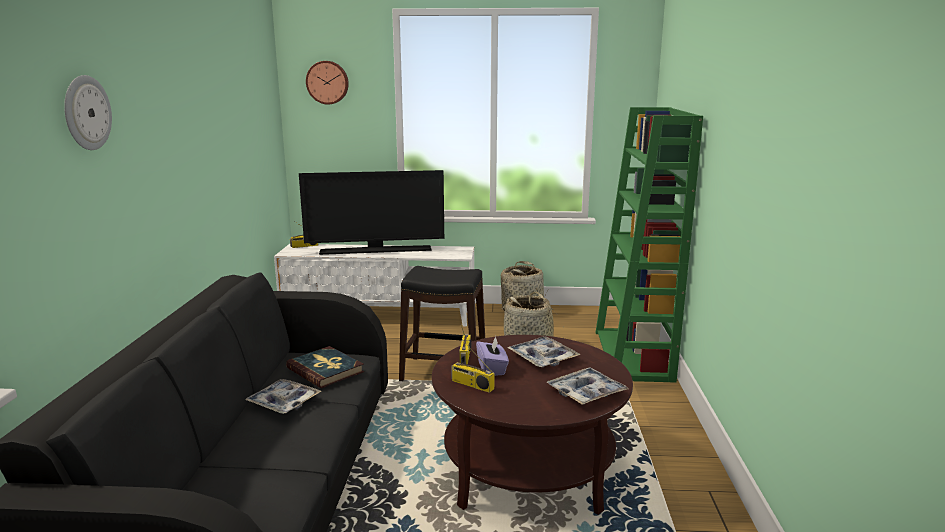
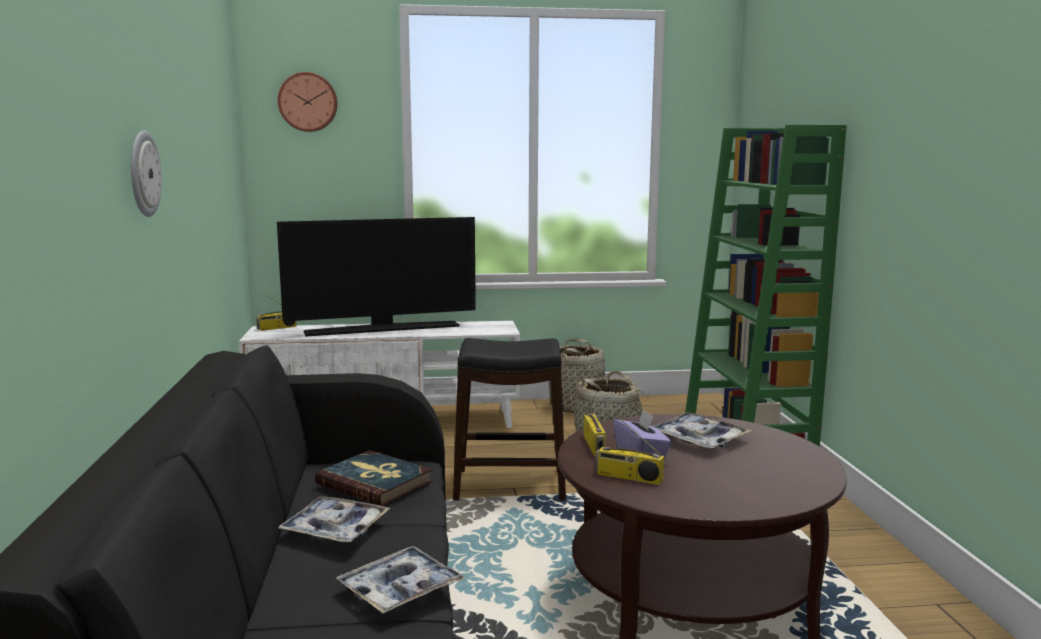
camera: 10 degrees left, 5 degrees down
wall clock [64,75,112,150] -> wall clock moved to [131,131,162,217]
tray [546,368,629,405] -> tray moved to [336,546,465,613]

